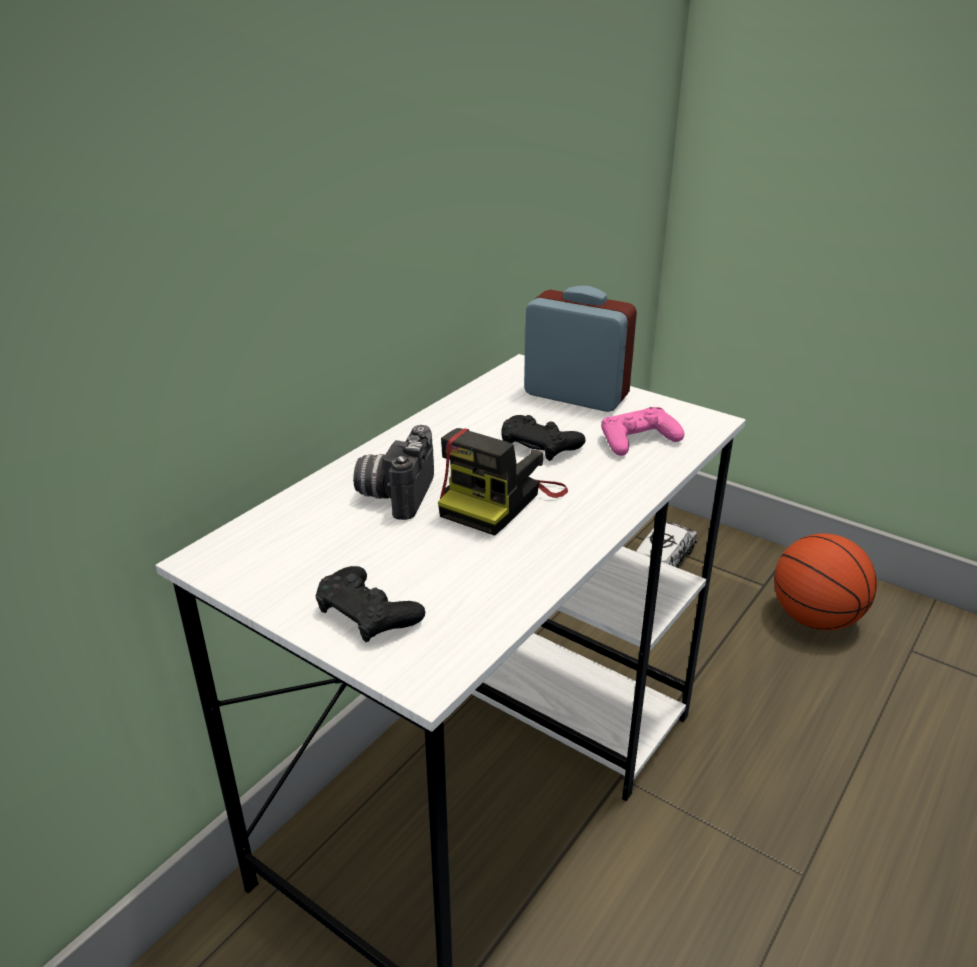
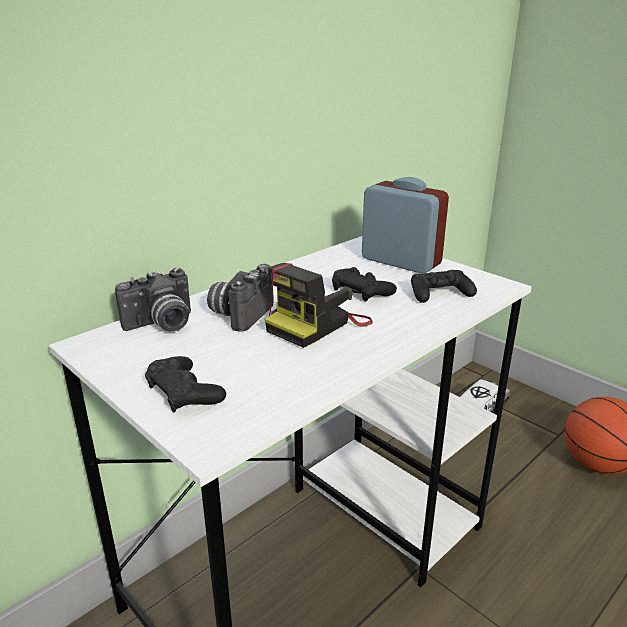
camera: 10 degrees right, 5 degrees down
pink game controller [601,407,684,456] -> black game controller [411,270,477,303]
none -> camera [115,268,191,332]

